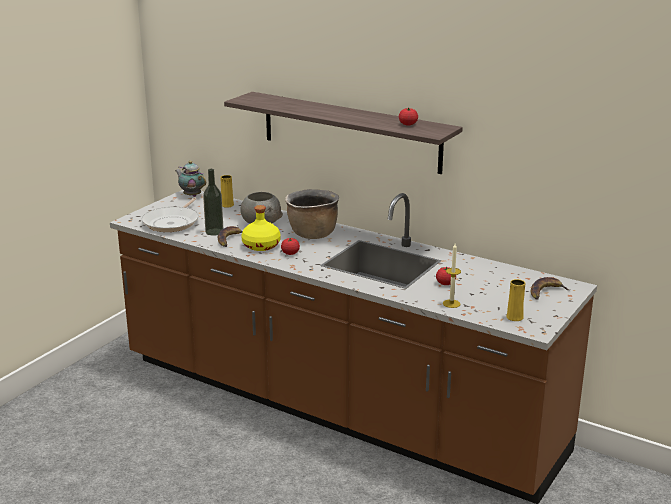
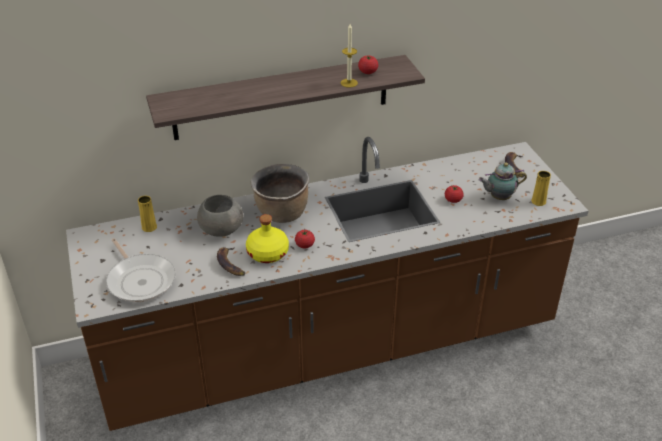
camera: 50 degrees left, 15 degrees up
teapot [175,161,206,197] -> teapot moved to [478,163,527,200]
bottle [203,169,223,236] -> none
candle [443,244,461,308] -> candle moved to [341,24,358,88]

